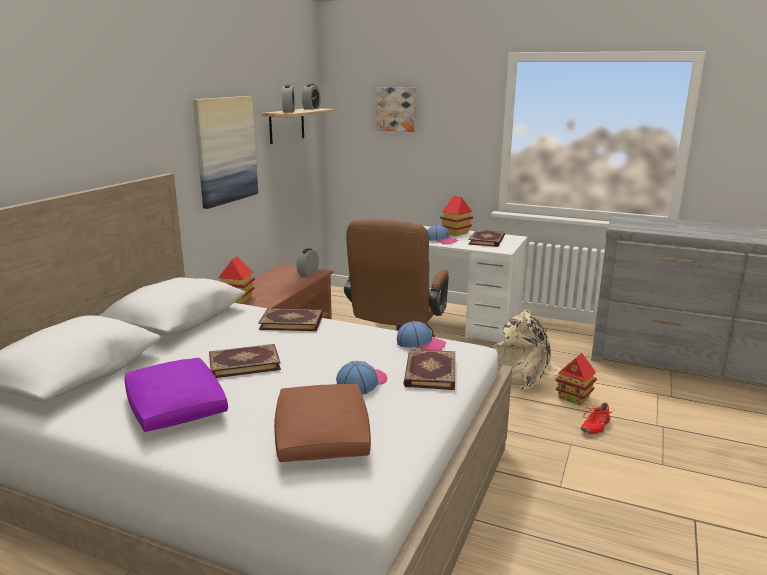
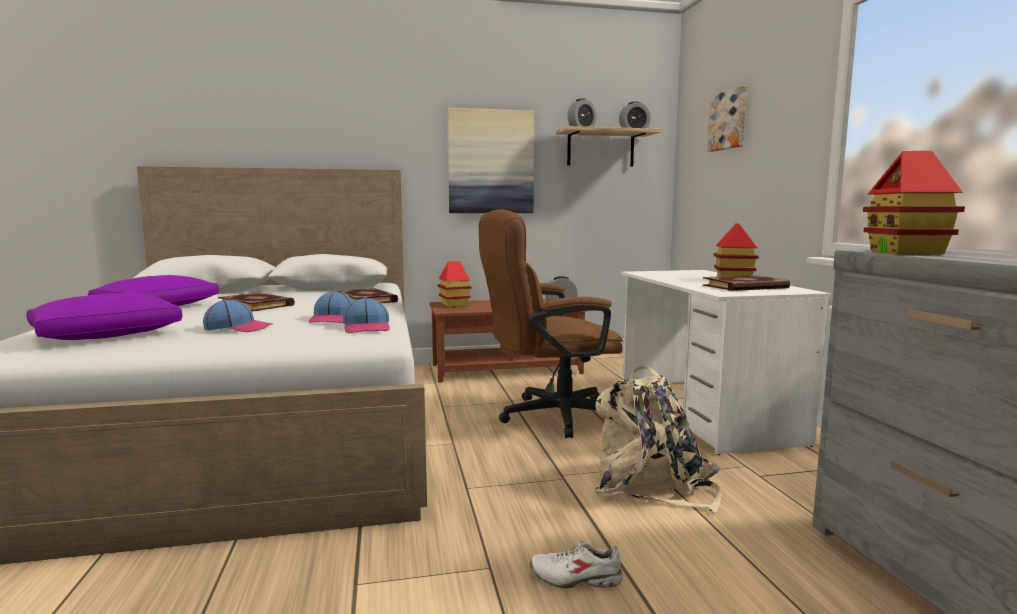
camera: 55 degrees right, 10 degrees down
brown pillow [274,384,371,462] -> purple pillow [26,293,182,340]
book [404,349,455,390] -> none
cap [427,224,458,244] -> cap moved to [308,291,354,323]
toy house [555,353,597,405] -> toy house moved to [863,151,965,254]
red shoe [581,402,614,434] -> white shoe [530,540,623,588]

